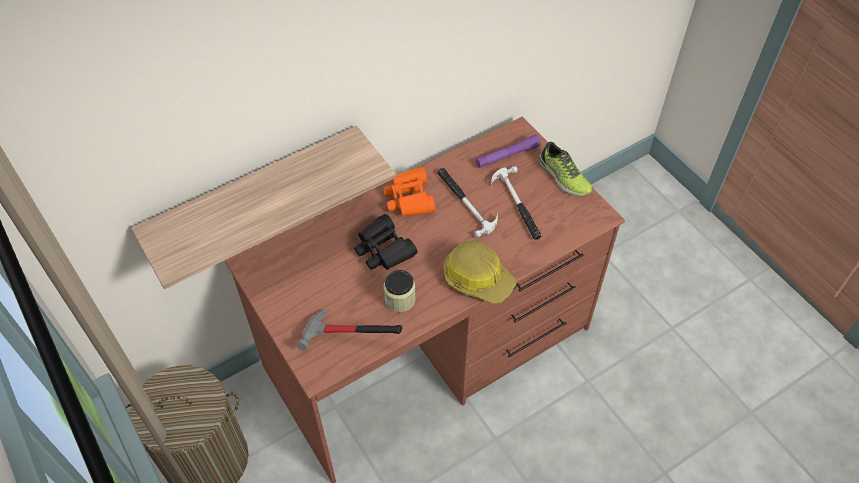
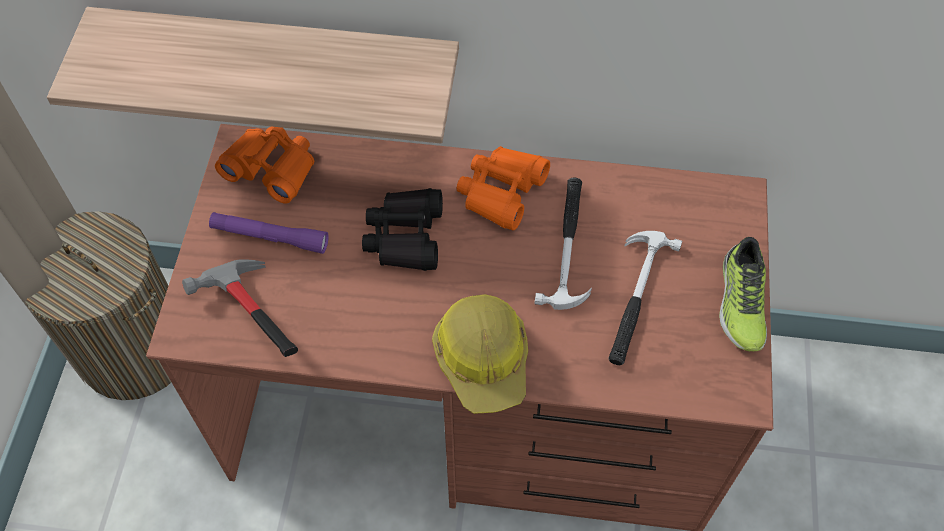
camera: 40 degrees right, 5 degrees up
jar [383,270,416,312] -> none
purple flashlight [476,134,541,168] -> purple flashlight moved to [209,212,329,254]
none -> orange binoculars [215,126,314,204]

